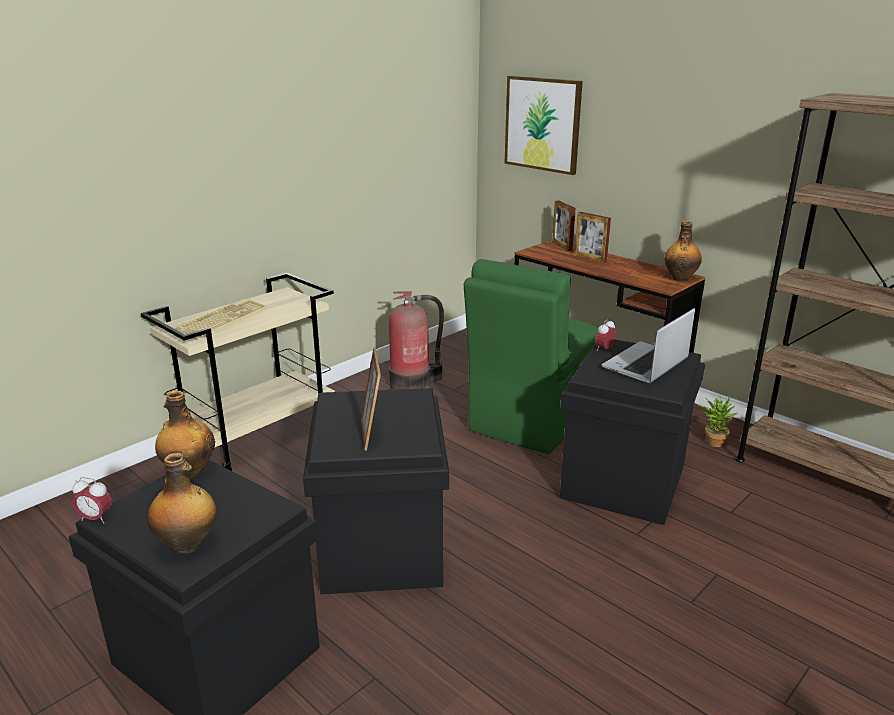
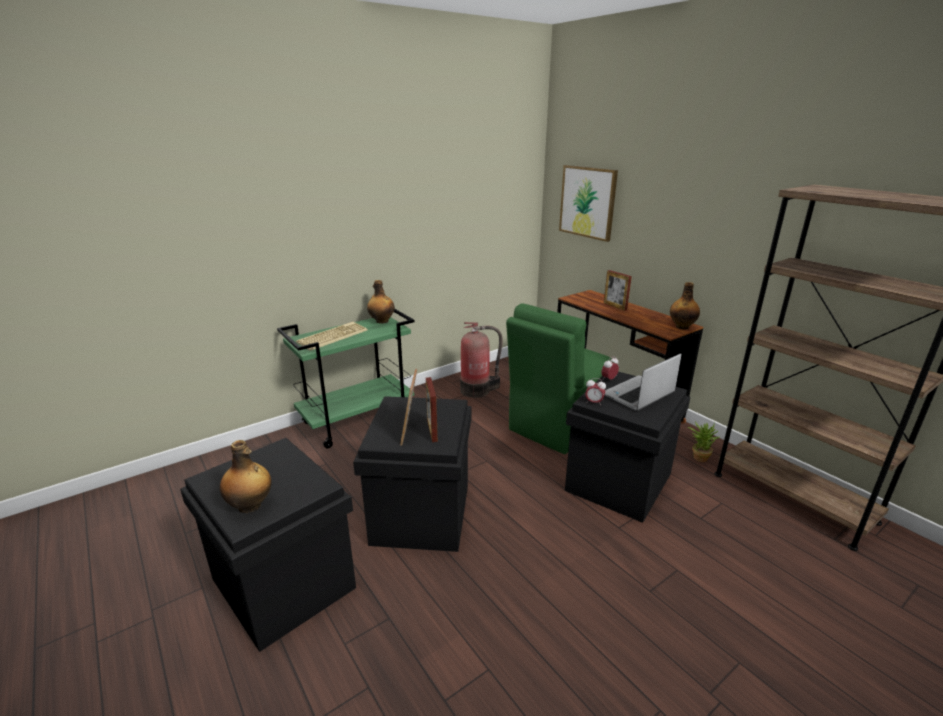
camera: 10 degrees right, 0 degrees up
alarm clock [72,477,112,524] -> alarm clock moved to [585,378,606,406]
beige cart [141,273,335,471] -> green cart [277,309,414,448]
bottle [155,391,215,477] -> bottle moved to [367,280,395,324]
picture frame [552,201,576,251] -> picture frame moved to [426,377,438,442]

